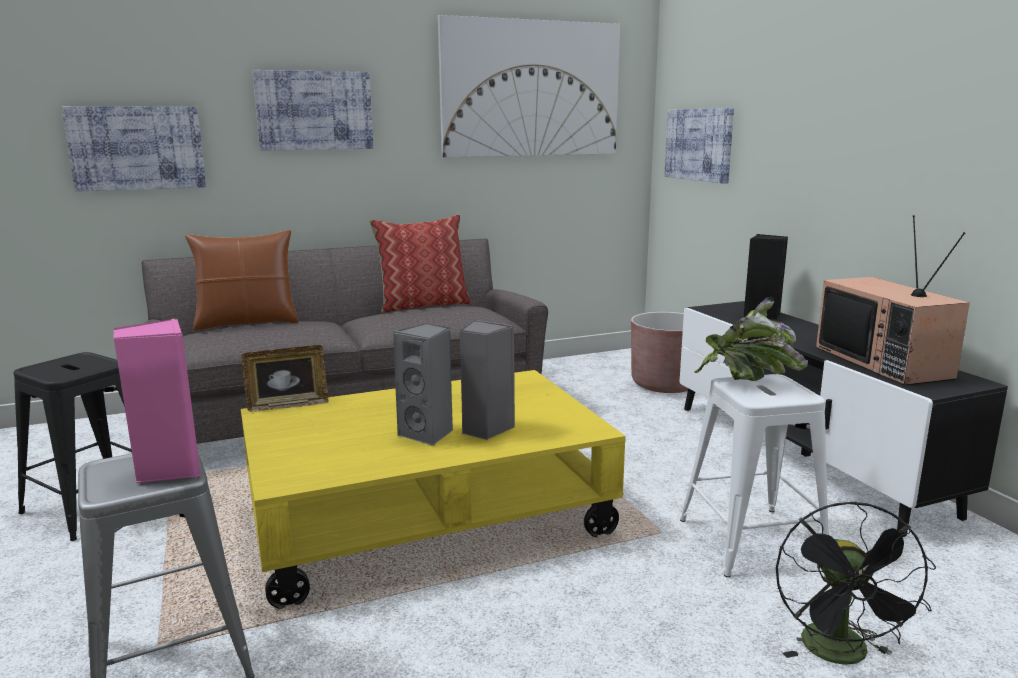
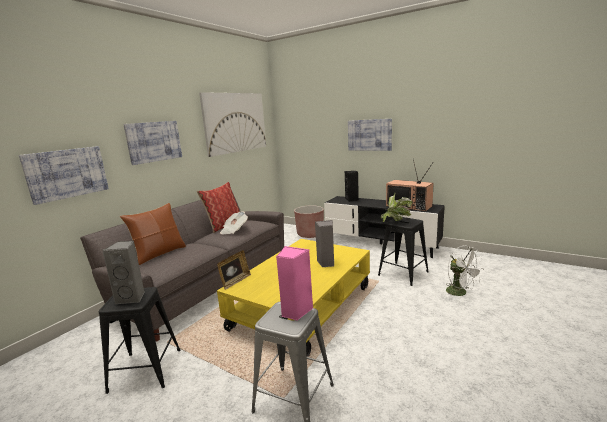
camera: 35 degrees left, 0 degrees up
grey speaker [393,323,453,447] -> grey speaker moved to [102,240,145,304]
picture [664,108,734,184] -> picture moved to [348,119,392,151]
white stool [680,374,829,577] -> black stool [378,217,428,286]
black fan [776,501,936,665] -> white fan [446,246,484,299]
none -> newspaper [220,211,248,234]

